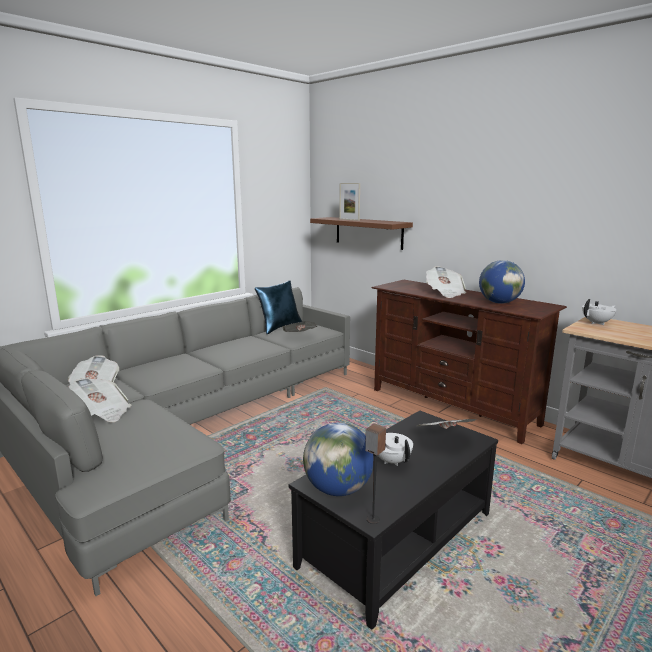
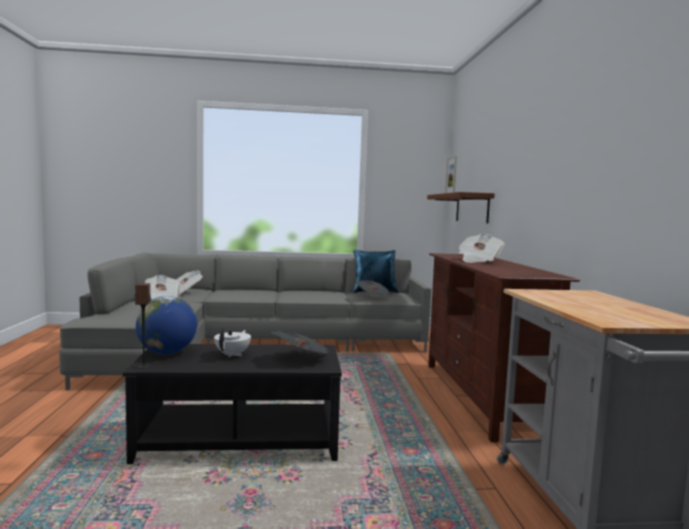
camera: 40 degrees right, 10 degrees down
globe [479,260,525,304] -> none
white teapot [582,299,616,325] -> none

